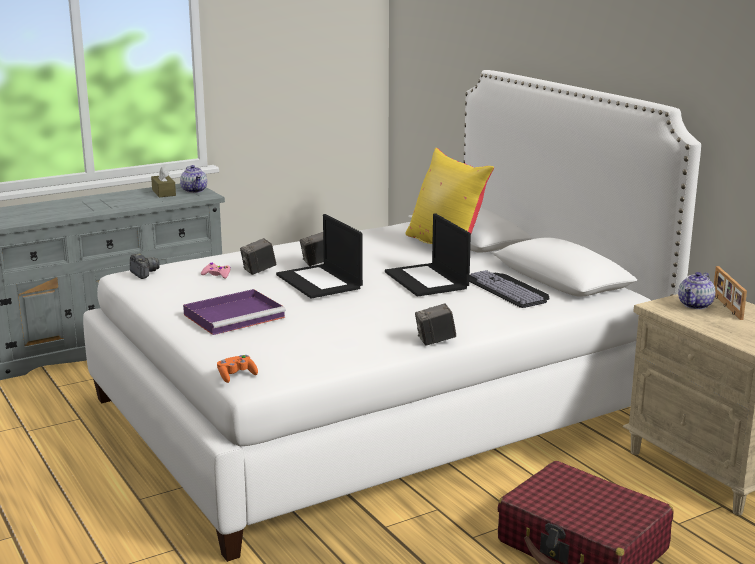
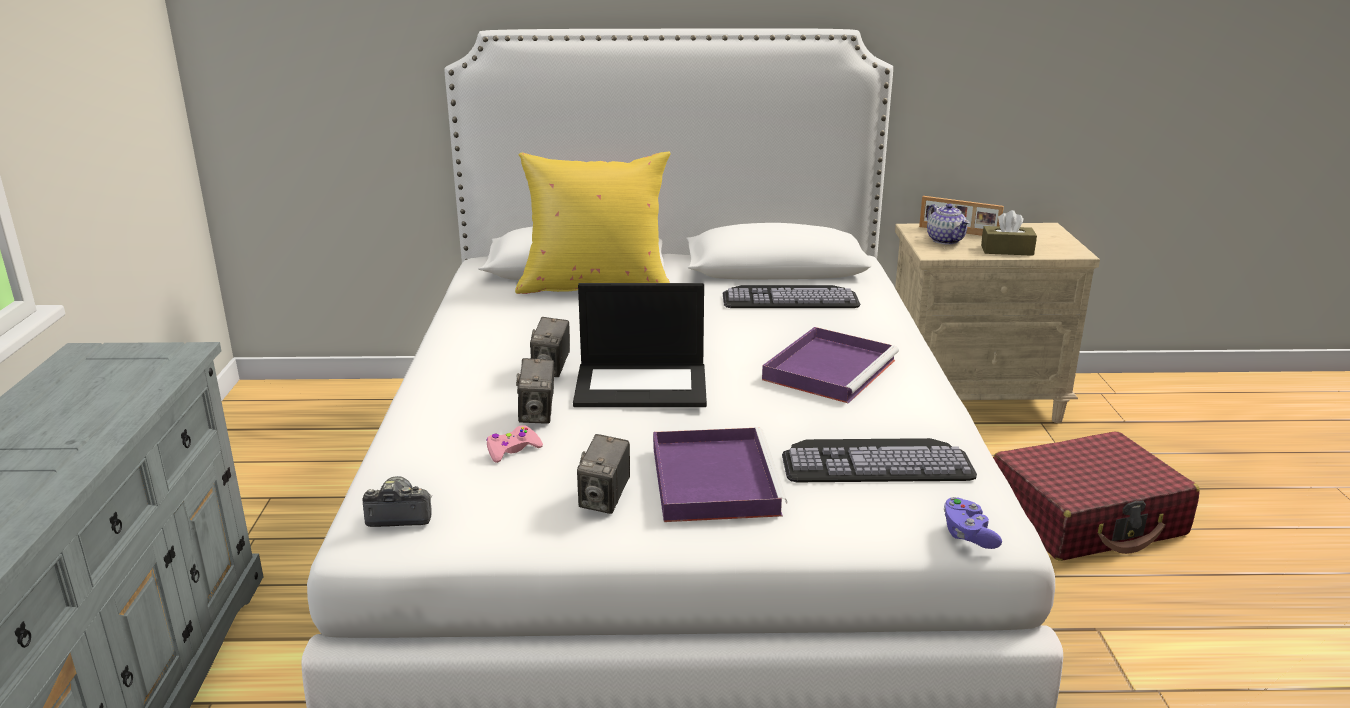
camera: 60 degrees left, 5 degrees up
brown tissue box [151,166,176,197] -> brown tissue box moved to [981,210,1037,256]
teapot [180,165,207,193] -> none
orange game controller [217,355,258,383] -> purple game controller [944,497,1002,549]
laptop [385,213,471,297] -> none
camera [415,303,456,346] -> camera moved to [577,434,630,514]
none -> purple tray [762,327,899,404]
none -> keyboard [782,438,977,482]

